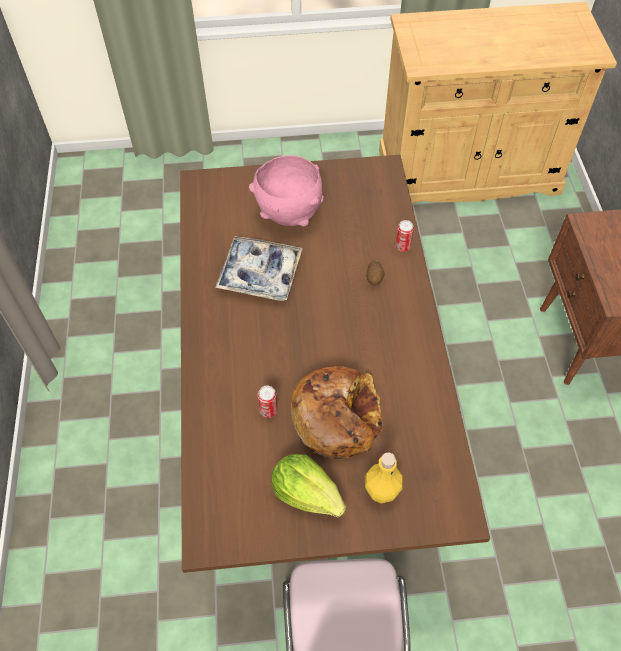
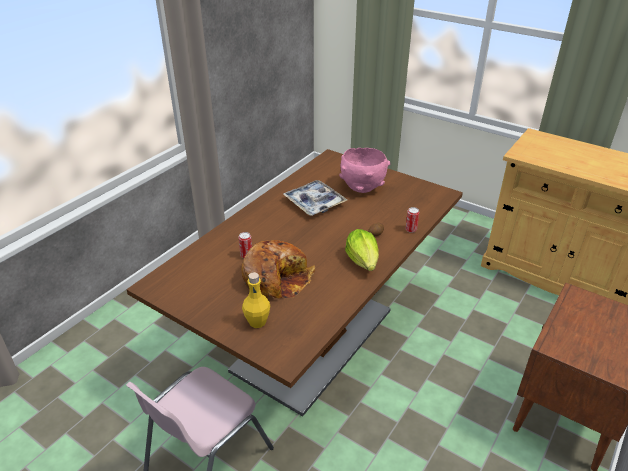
camera: 40 degrees right, 20 degrees down
lettuce [271,454,346,518] -> lettuce moved to [345,229,379,271]

